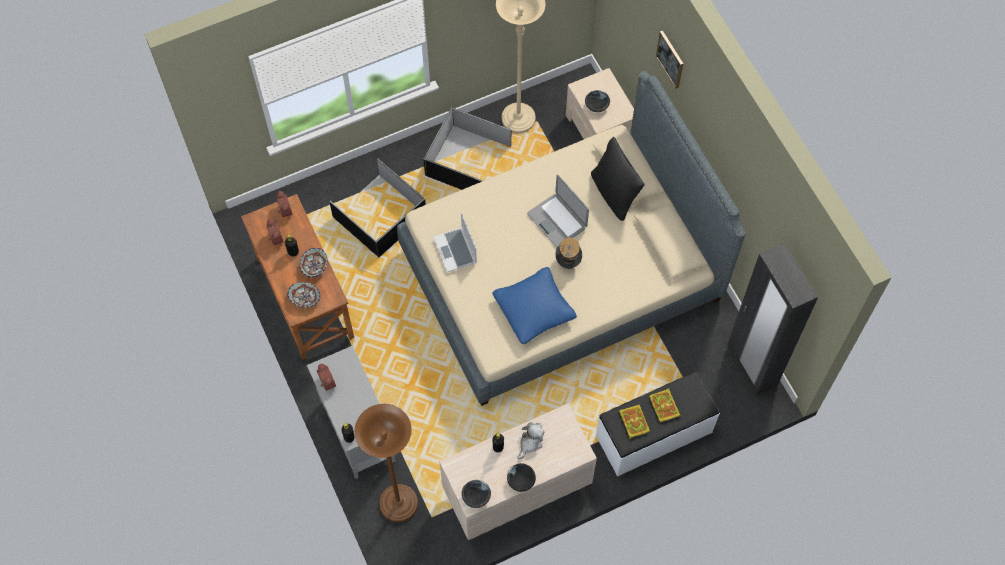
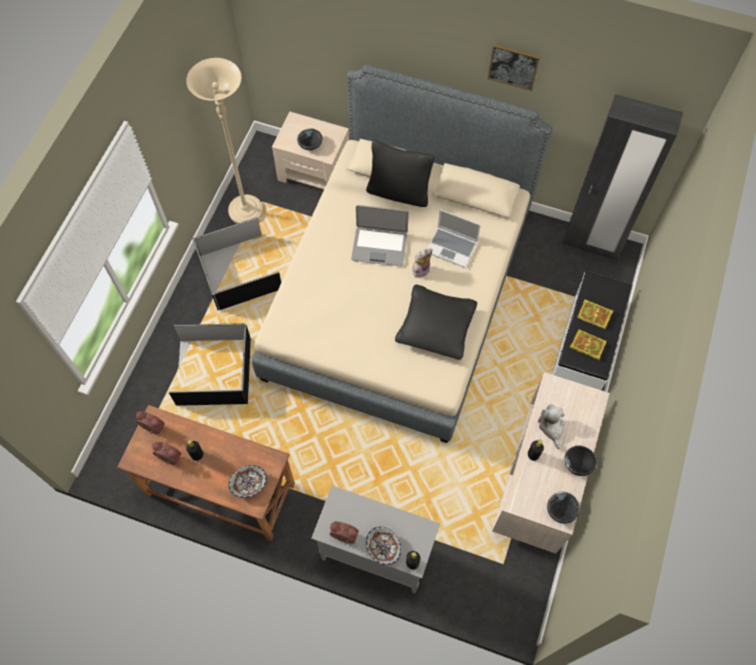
camera: 45 degrees left, 0 degrees up
bowl [300,248,328,278] -> bowl moved to [366,527,401,565]
brown floor lamp [354,404,418,522] -> none
laptop [433,213,477,272] -> laptop moved to [427,209,481,268]
blue pillow [492,267,577,344] -> black pillow [395,284,477,360]
hat [556,237,582,269] -> plush toy [412,248,433,278]
picture [656,31,683,89] -> picture moved to [488,44,540,91]

